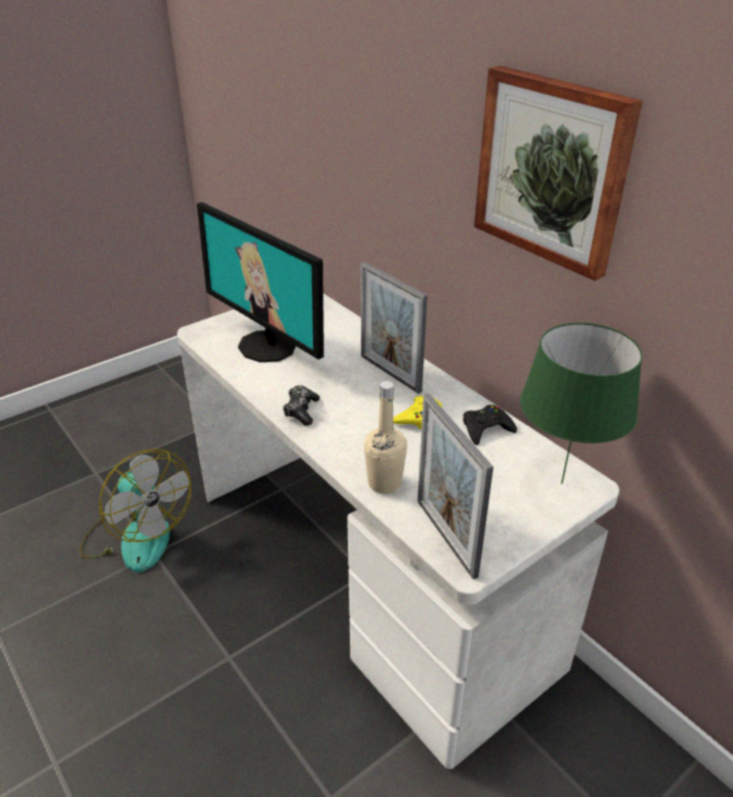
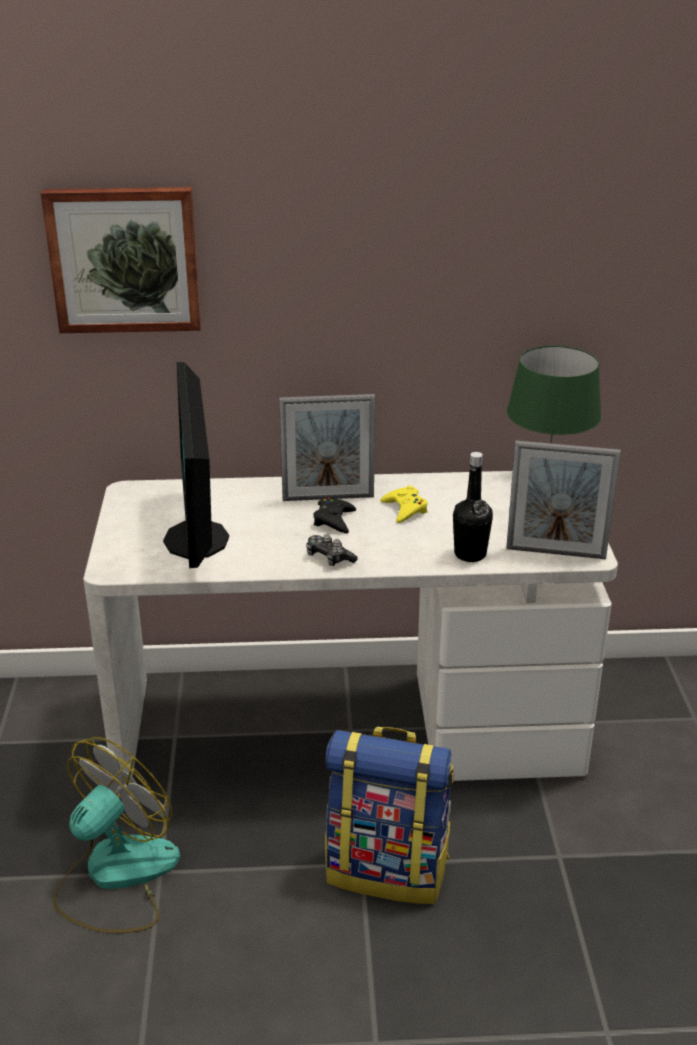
camera: 55 degrees left, 5 degrees down
fan [79,449,191,572] -> fan turned 45 degrees counterclockwise [53,737,180,933]
monitor [197,202,324,362] -> monitor turned 90 degrees clockwise [163,362,229,568]
beige bottle [364,381,407,494] -> black bottle [453,452,493,562]
black game controller [463,405,517,445] -> black game controller moved to [313,498,356,533]
picture [474,66,643,281] -> picture moved to [41,187,201,333]
none -> backpack [325,727,454,904]

